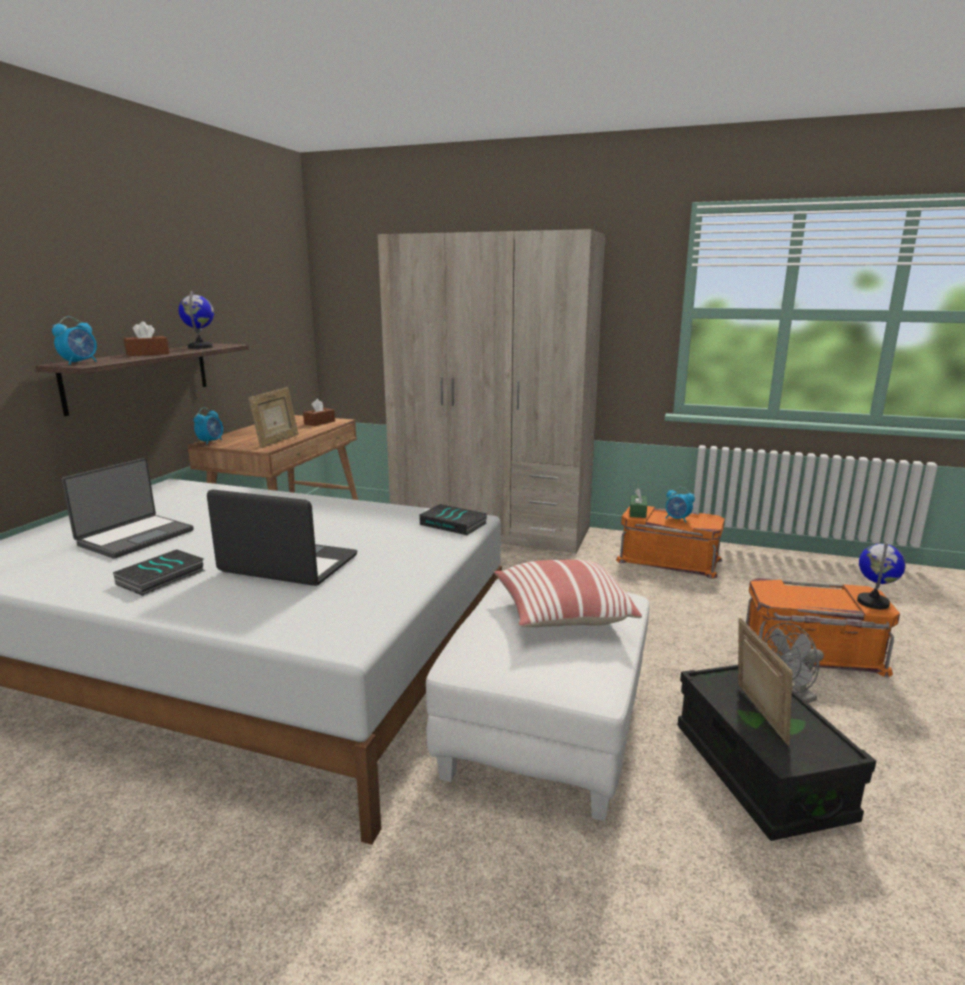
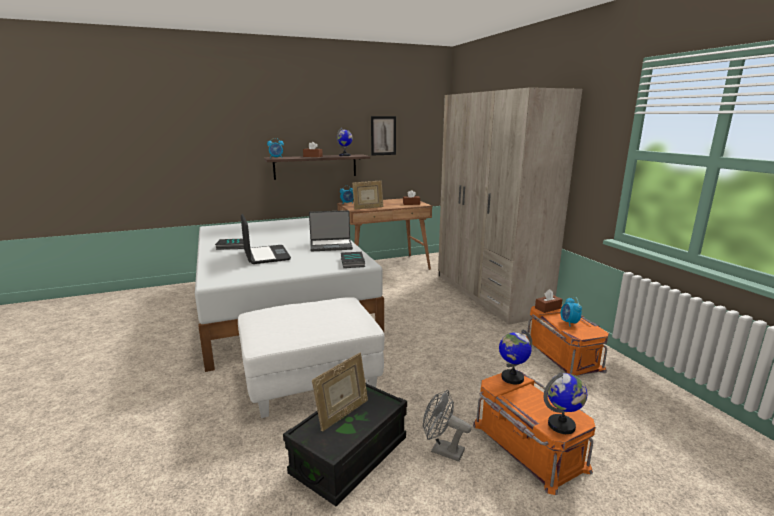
camera: 50 degrees right, 0 degrees up
laptop [62,458,194,559] -> laptop moved to [309,210,353,251]
pillow [494,559,642,627] -> none
green tissue box [630,488,647,518] -> brown tissue box [535,289,562,313]
none -> picture [371,116,396,155]
none -> globe [499,330,532,384]

